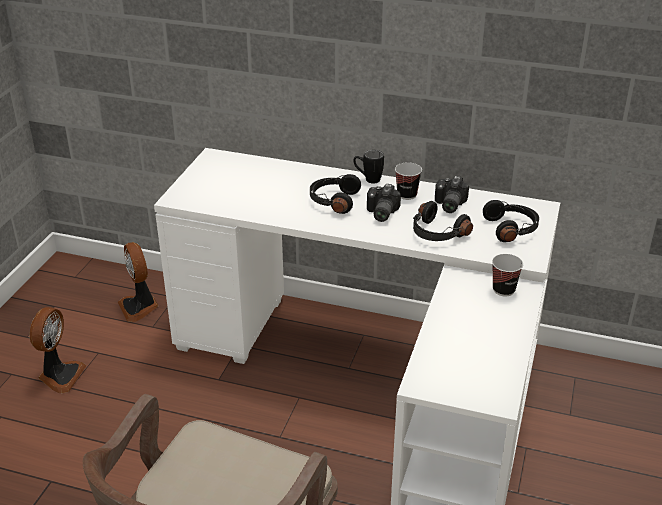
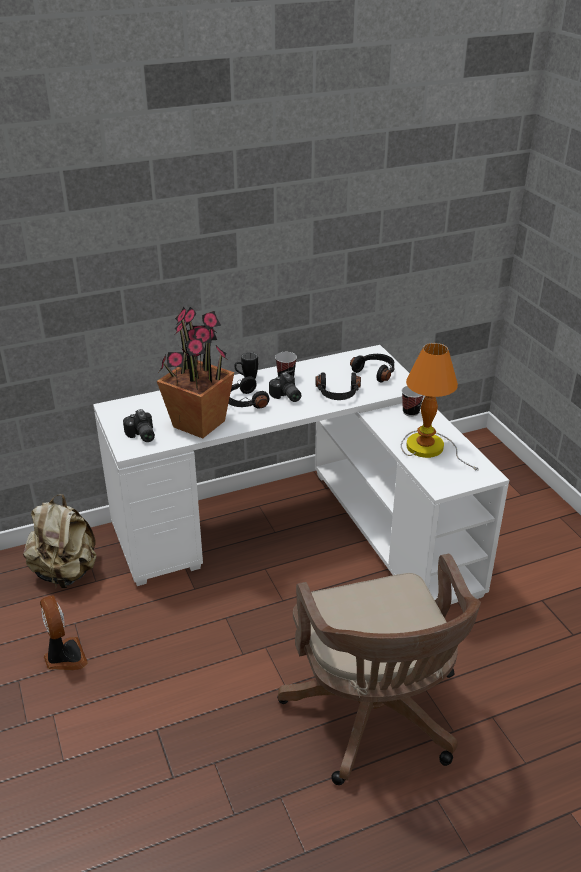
camera: 40 degrees left, 0 degrees up
fan [118,242,159,322] -> beige backpack [23,494,97,588]
camera [435,176,469,213] -> camera moved to [123,409,155,442]
none -> potted plant [157,306,234,439]
none -> table lamp [401,343,480,471]

